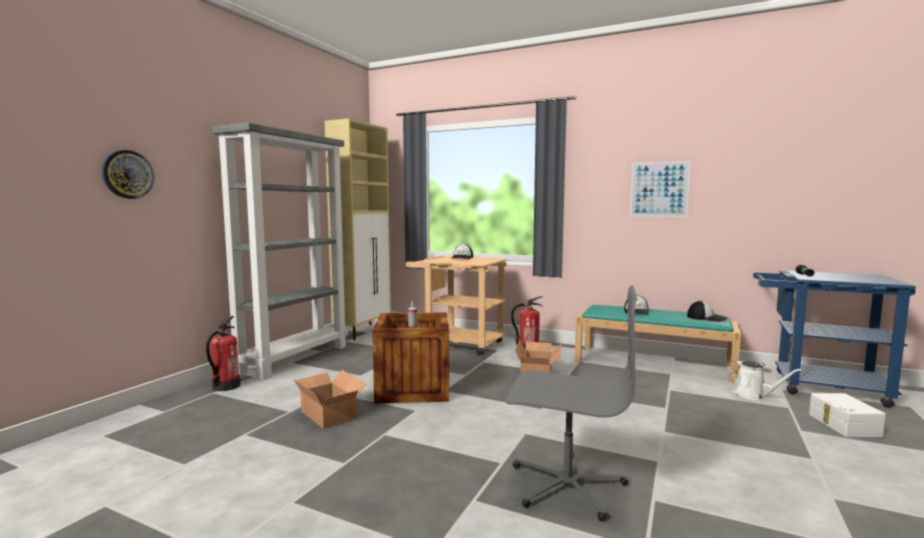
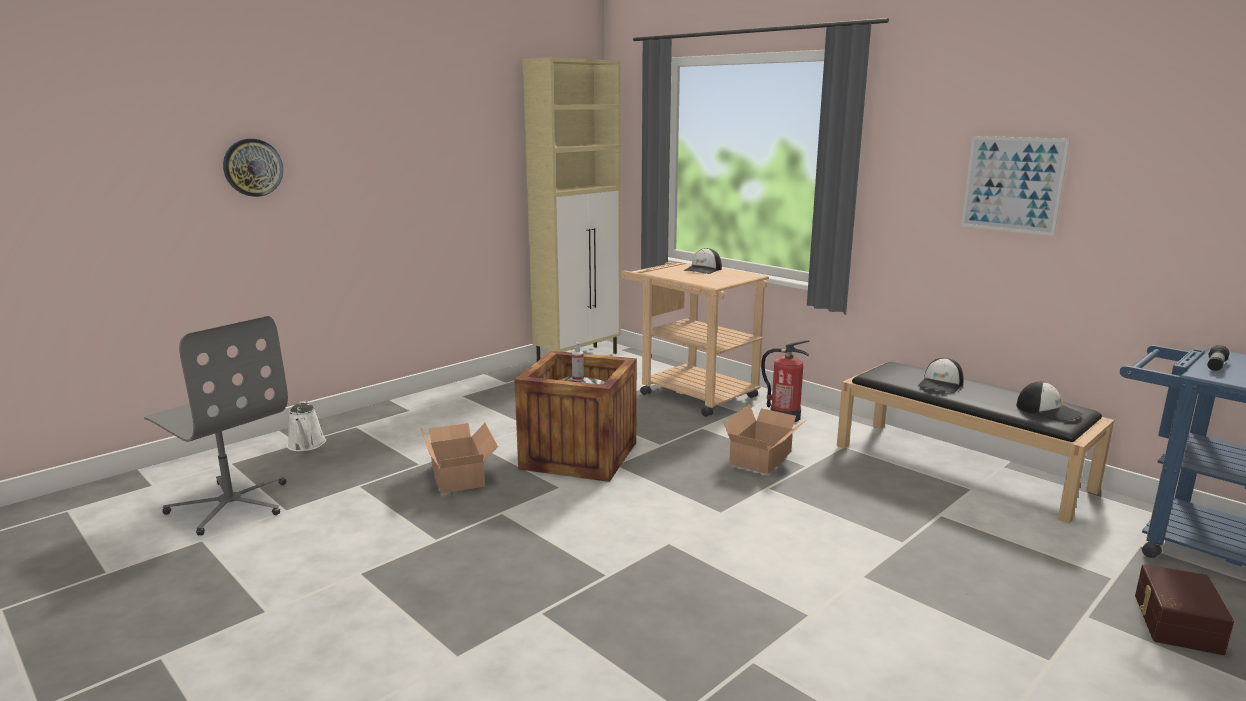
camera: 20 degrees right, 10 degrees up
fire extinguisher [206,316,240,391] -> none
grey bookcase [212,123,348,380] -> none
grey office chair [506,285,638,521] -> grey office chair moved to [144,316,288,536]
turquoise bench [575,305,741,384] -> black bench [837,362,1114,524]
white watering can [727,360,802,400] -> white watering can moved to [287,400,326,451]
white storage box [809,393,886,437] -> brown storage box [1135,564,1234,655]

